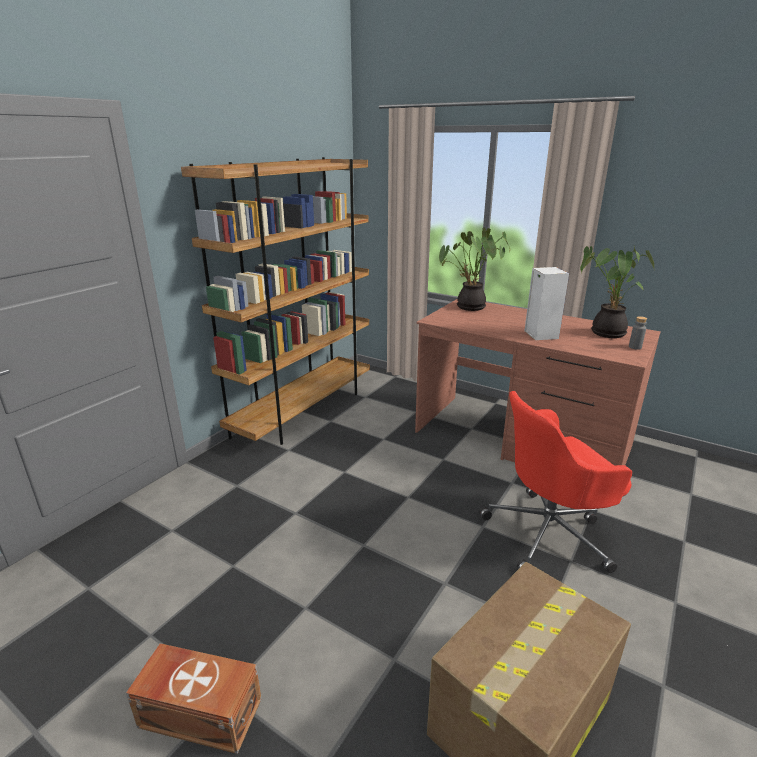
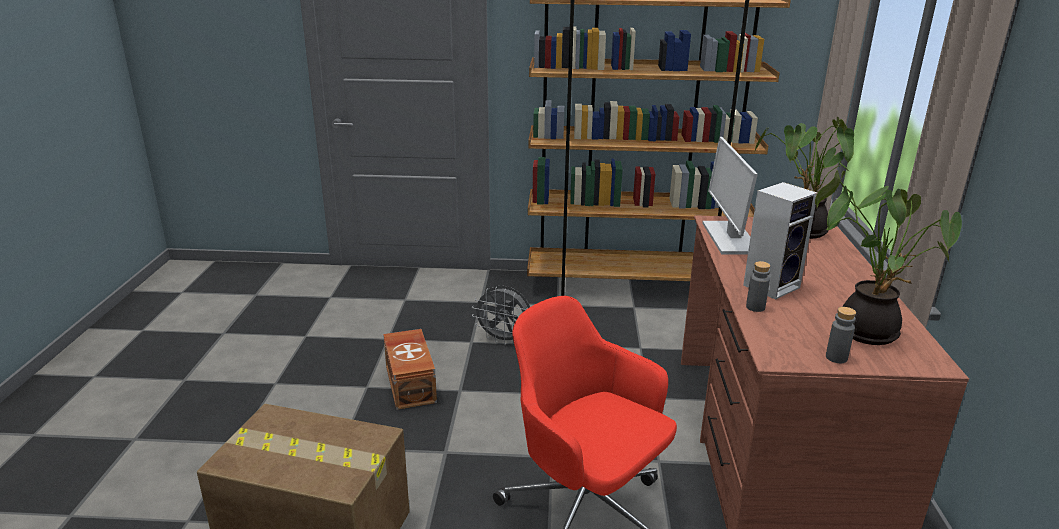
camera: 60 degrees right, 0 degrees up
brown storage box [126,643,261,754] -> brown storage box moved to [383,329,437,410]
none -> grey fan [472,286,530,345]
none -> monitor [702,137,758,254]
none -> grey bottle [746,261,770,312]

